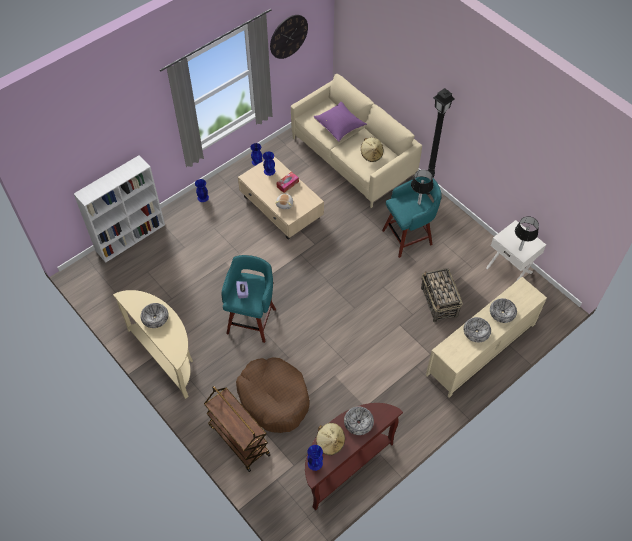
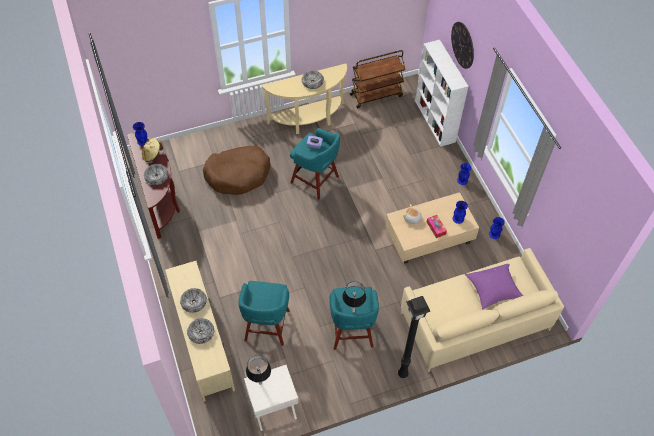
camera: 110 degrees right, 0 degrees up
brown cart [204,386,270,472] -> brown cart moved to [350,50,406,108]
wall clock [270,15,308,59] -> wall clock moved to [451,22,474,69]
beige hat [361,137,383,162] -> none
basket [421,268,463,322] -> turquoise stool [239,281,290,346]

